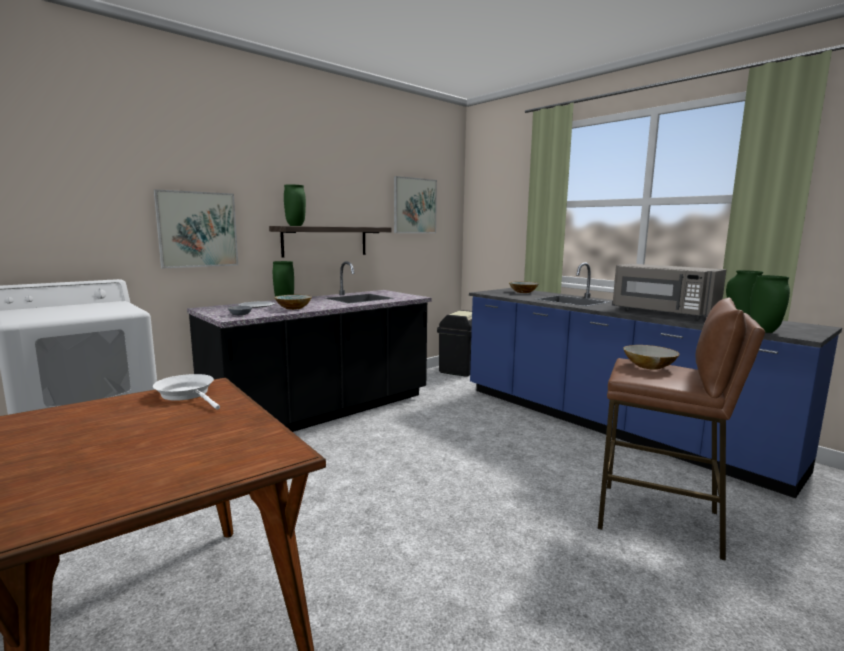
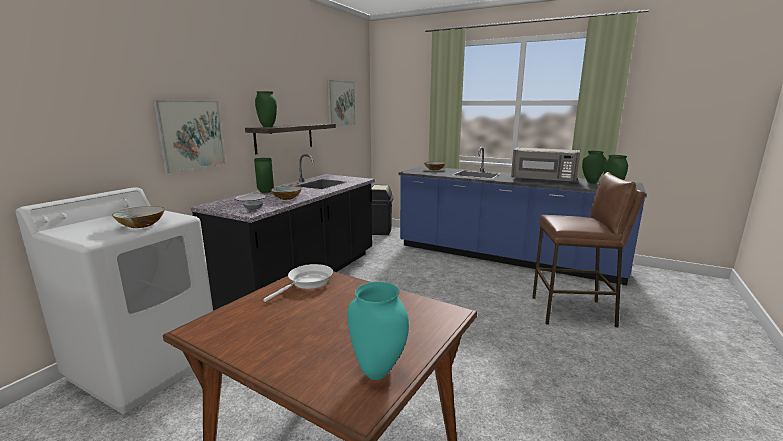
camera: 20 degrees left, 5 degrees up
white frying pan [153,374,220,410] -> white frying pan turned 105 degrees clockwise [263,264,333,302]
bowl [623,345,680,370] -> bowl moved to [112,206,165,228]
none -> turquoise vase [347,282,409,380]

